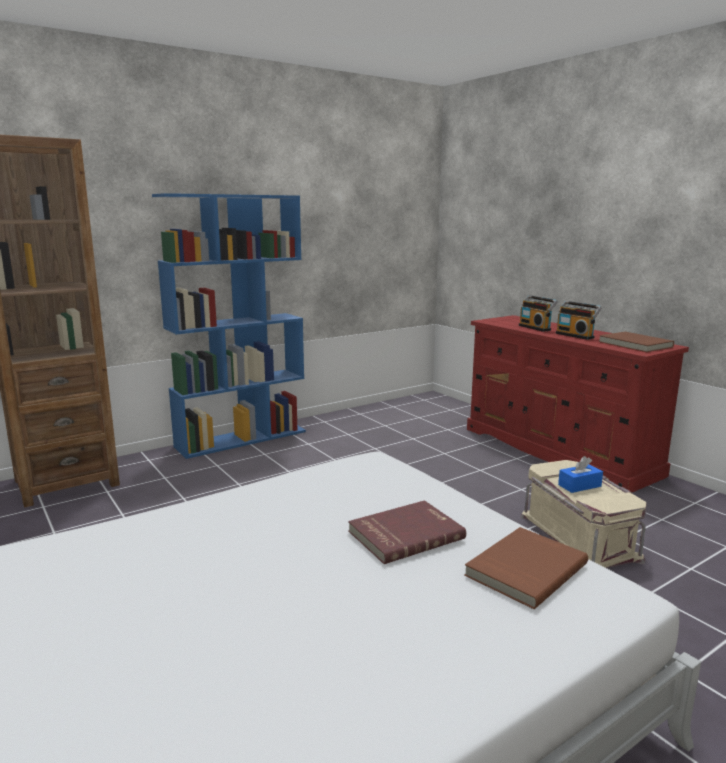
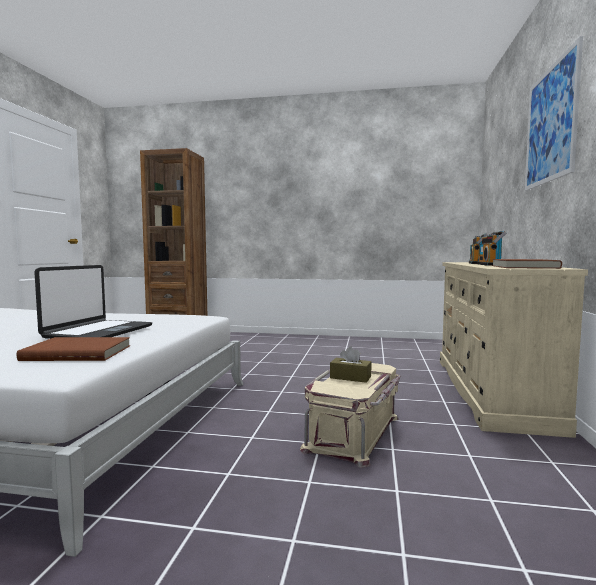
camera: 45 degrees right, 10 degrees down
blue bookcase [152,193,306,459] -> none
red book [348,500,466,564] -> laptop [34,265,152,339]
red dresser [467,315,689,492] -> beige dresser [440,262,588,438]
blue tissue box [558,456,603,493] -> brown tissue box [330,346,371,383]
none -> picture [525,36,583,191]

